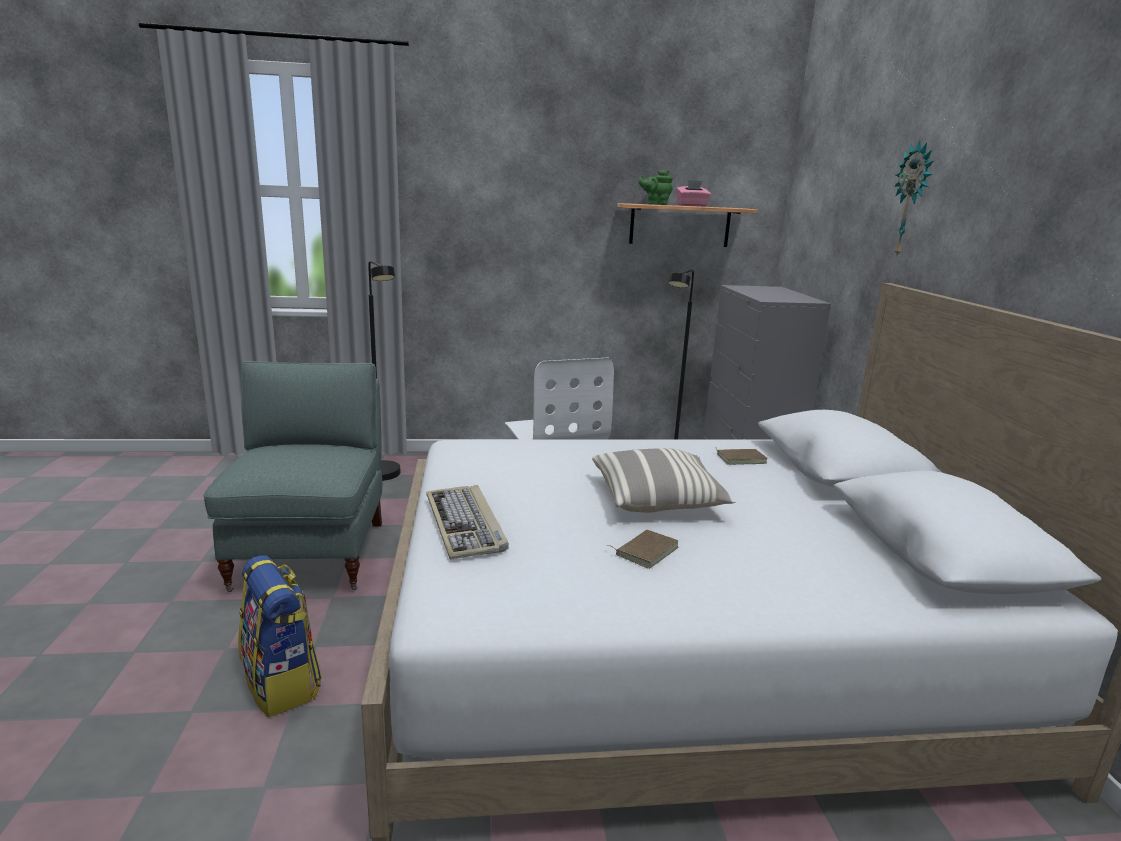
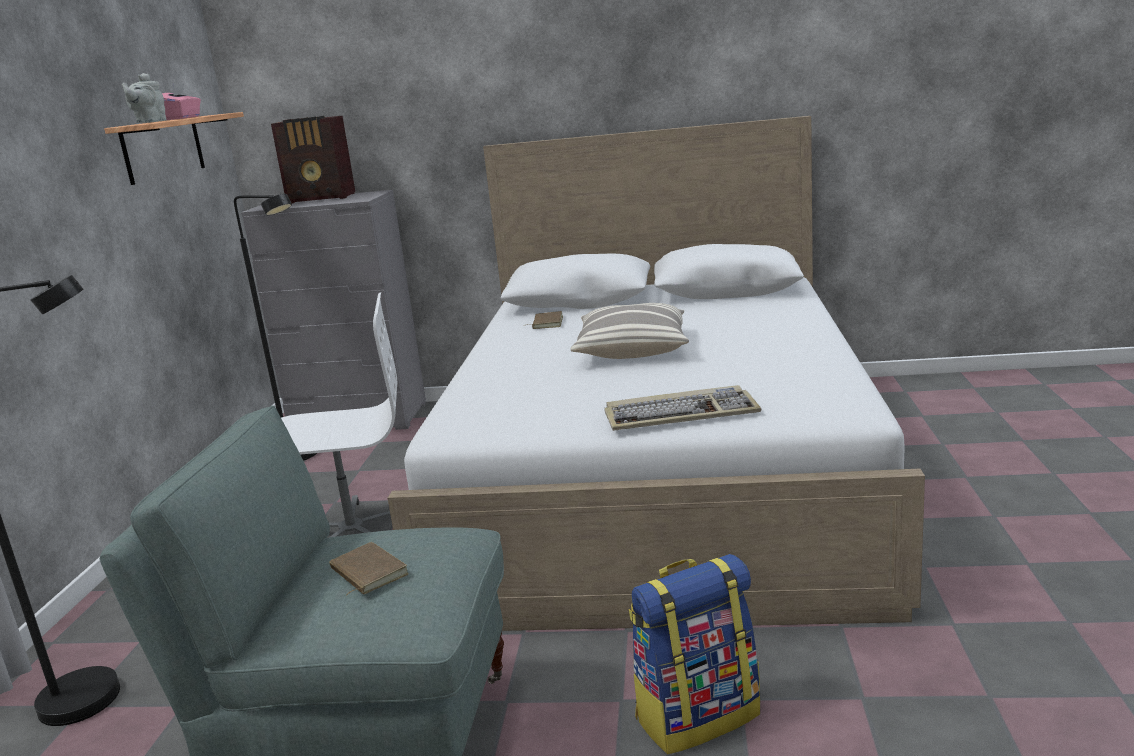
camera: 75 degrees left, 0 degrees up
brown book [606,530,678,569] -> brown book moved to [329,542,408,596]
green teapot [638,170,673,205] -> grey teapot [122,73,167,123]
wall clock [894,141,933,258] -> none
none -> radio [271,116,355,203]

